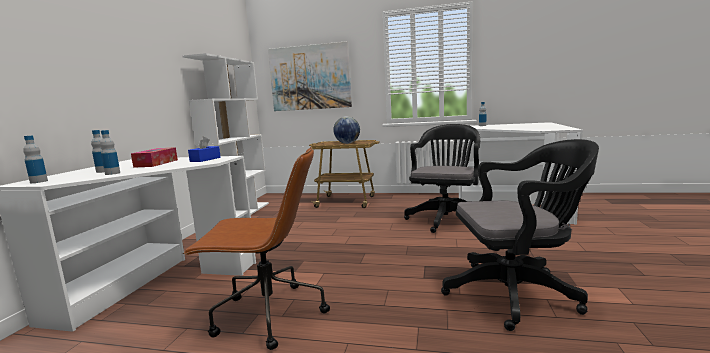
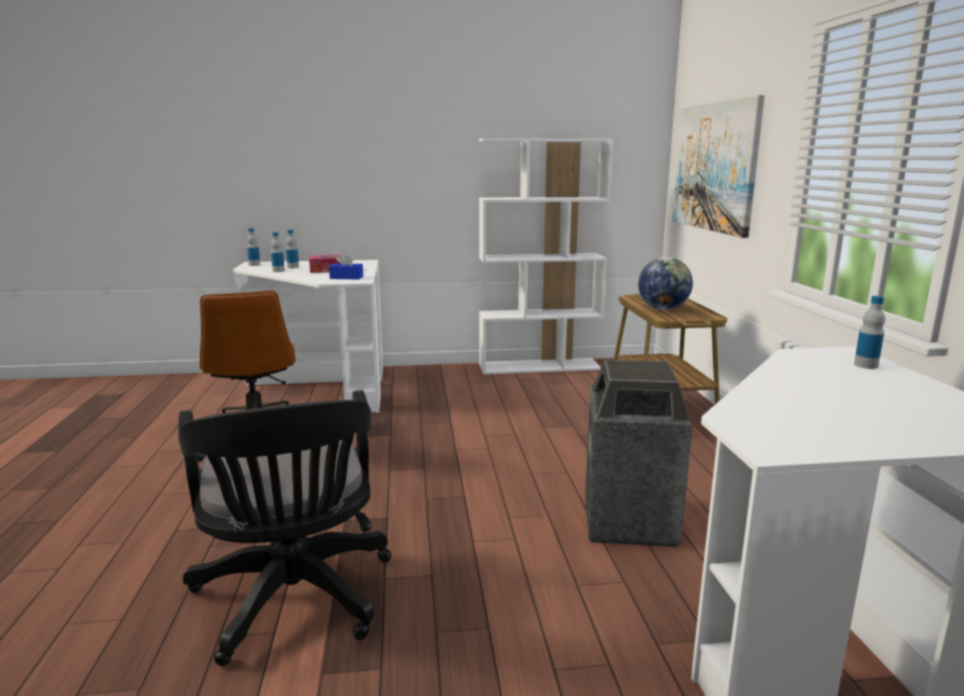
camera: 70 degrees right, 5 degrees up
black office chair [404,124,480,233] -> trash can [585,360,692,547]

